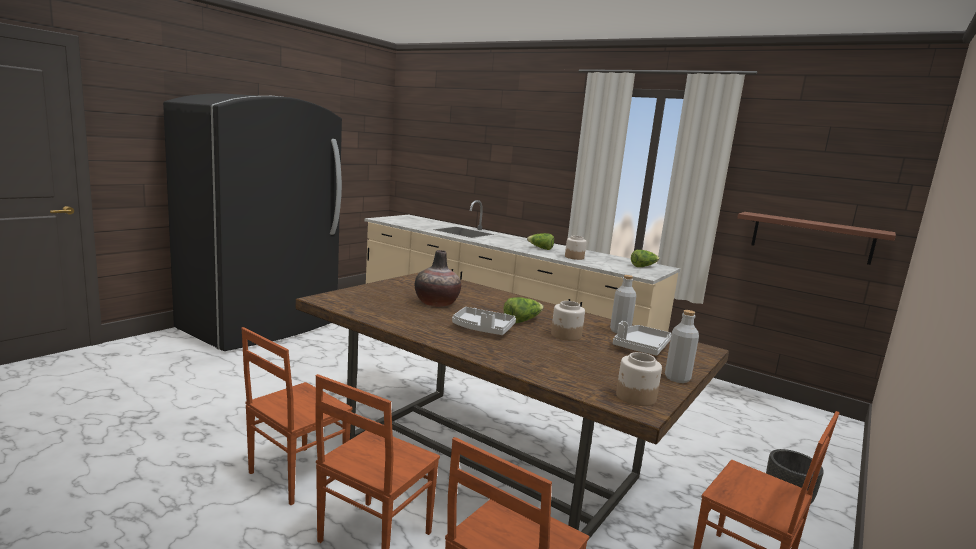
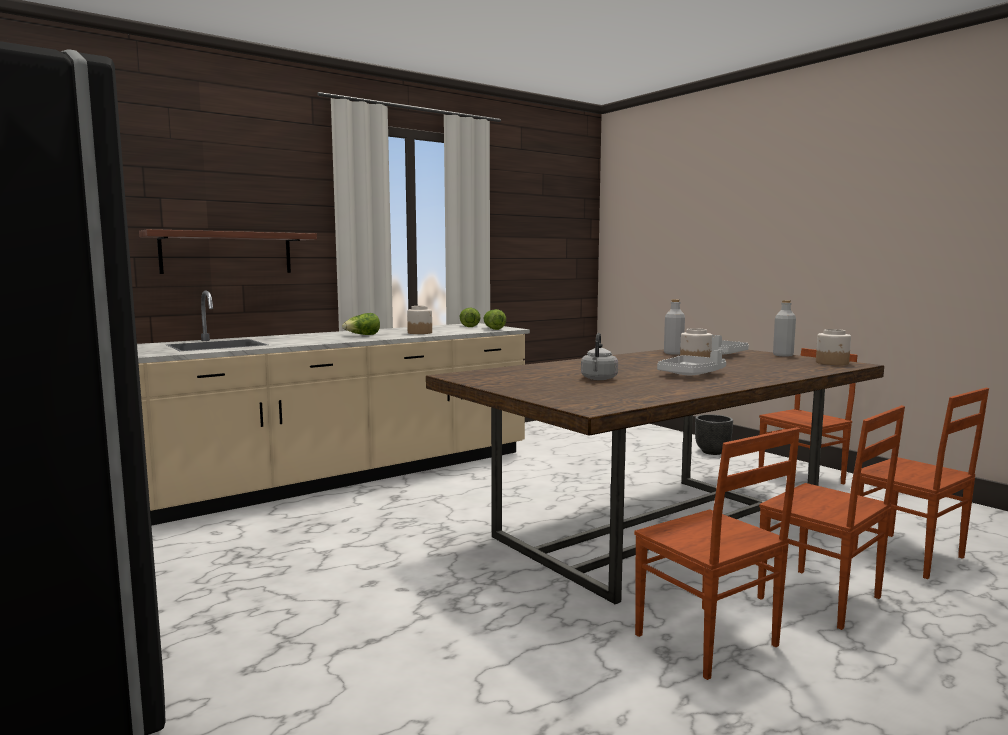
camera: 70 degrees left, 5 degrees down
vase [415,250,461,307] -> grey kettle [581,333,618,380]
lettuce [503,297,544,323] -> lettuce moved to [483,309,506,330]
shelf [737,212,896,265] -> shelf moved to [139,229,317,274]

